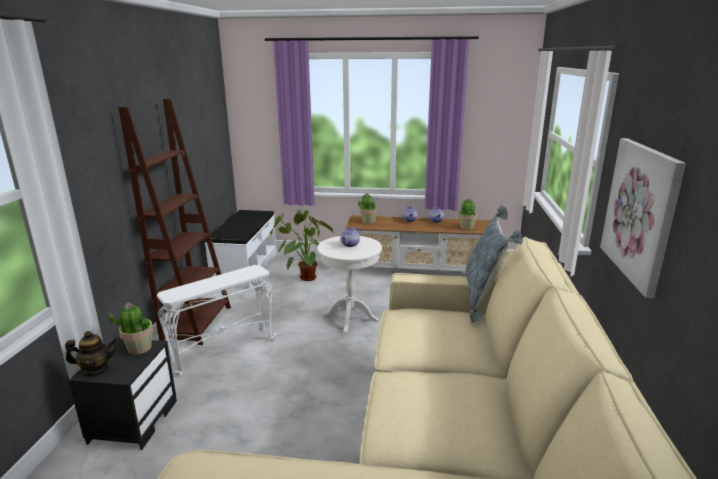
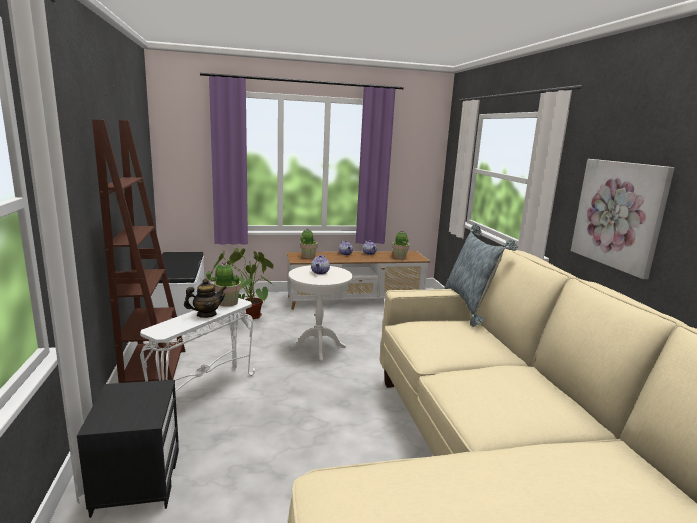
camera: 20 degrees left, 5 degrees down
teapot [65,331,117,376] -> teapot moved to [184,279,226,318]
potted plant [108,303,153,354] -> potted plant moved to [206,261,241,307]

